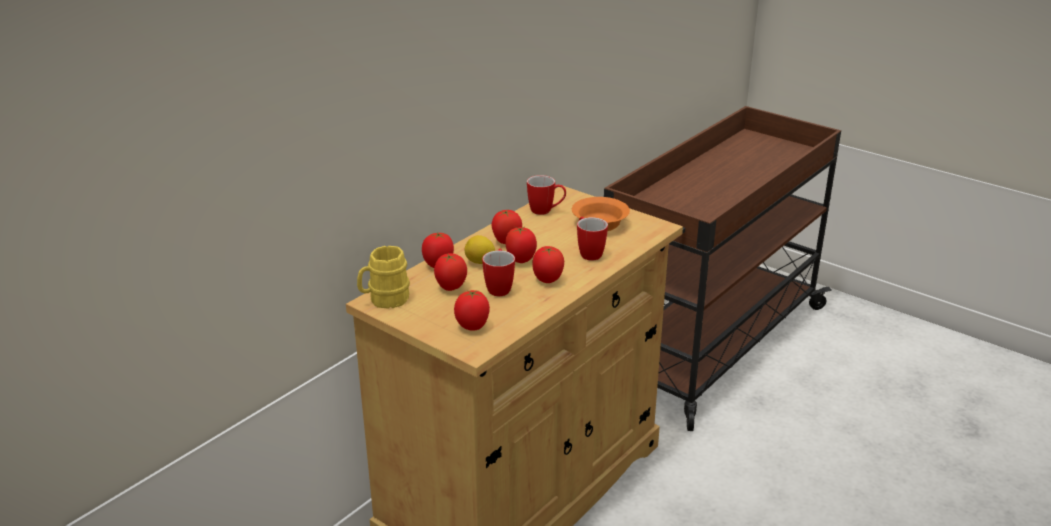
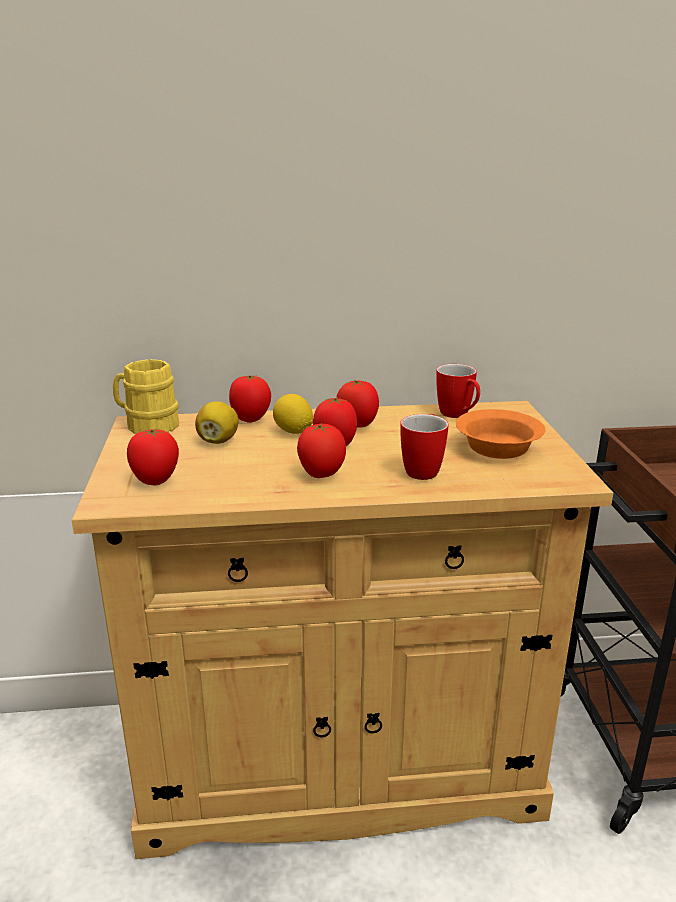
camera: 45 degrees right, 5 degrees down
tomato [434,253,467,291] -> lemon [195,401,238,444]
mug [482,249,515,296] -> none

